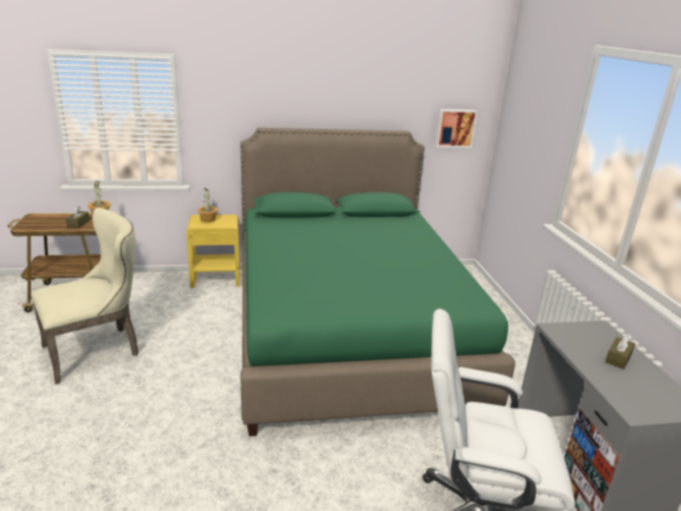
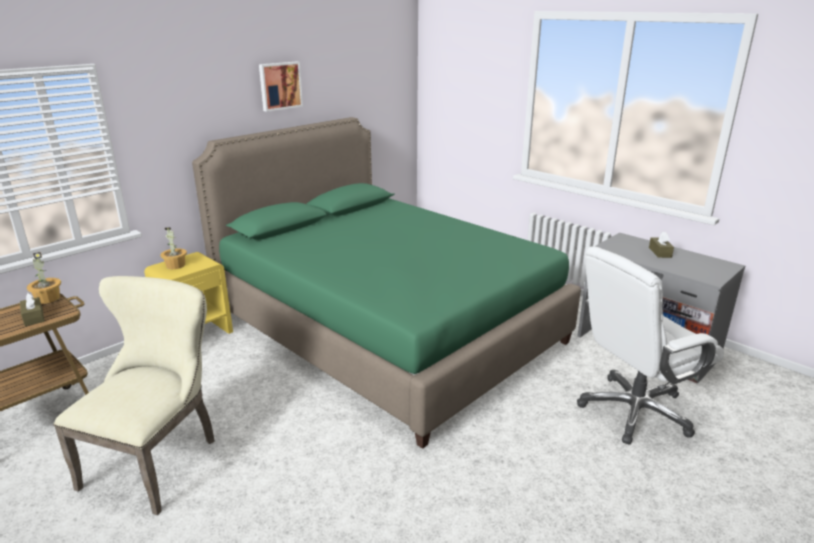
camera: 35 degrees left, 0 degrees up
picture [436,109,477,148] -> picture moved to [259,61,303,112]

